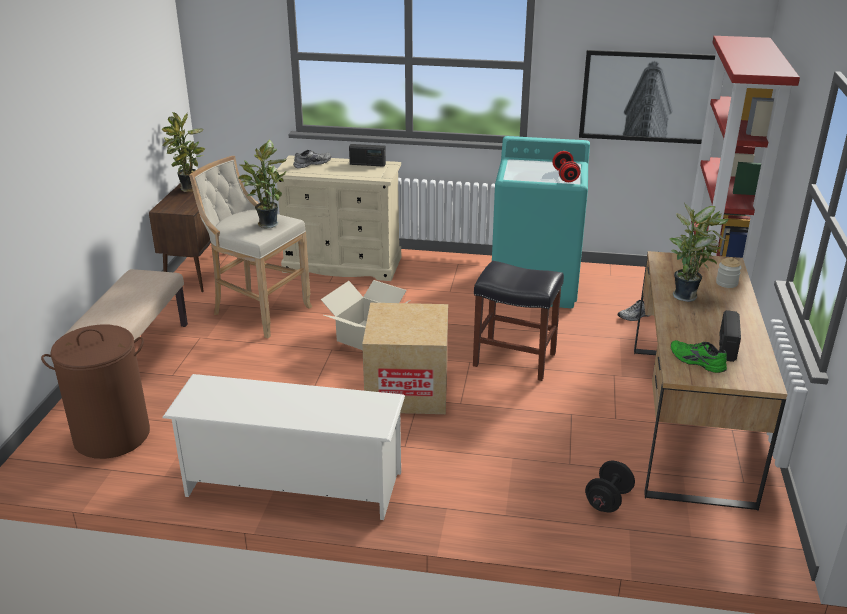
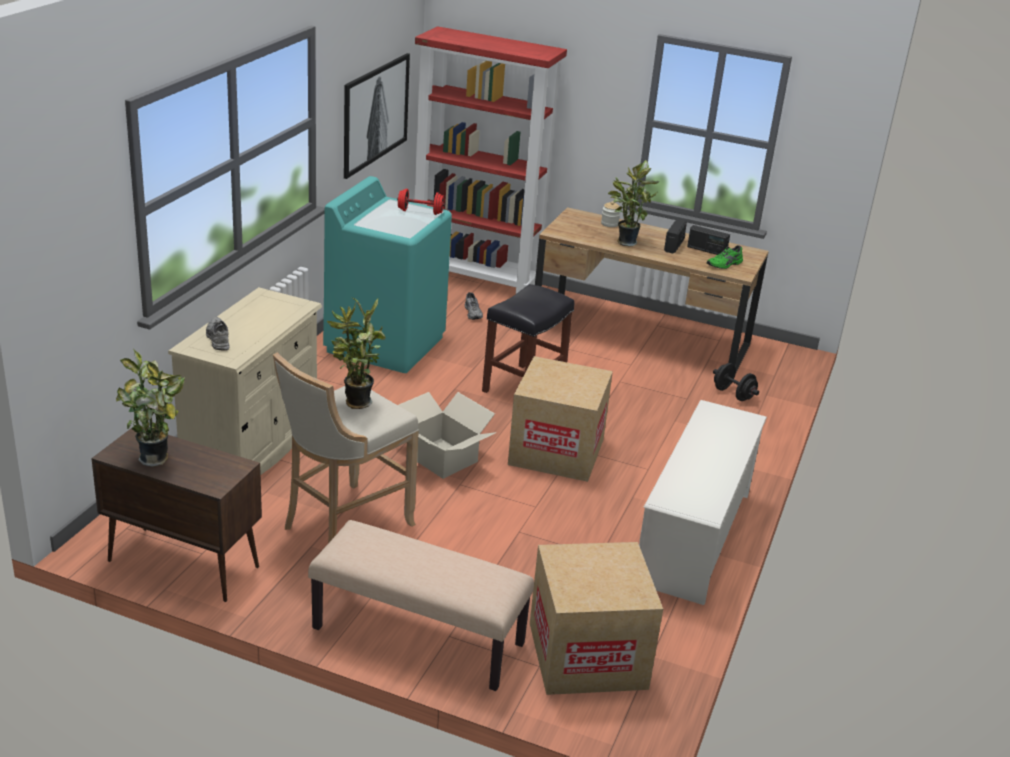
camera: 80 degrees left, 0 degrees up
brown laundry basket [41,325,150,459] -> cardboard box [530,542,663,695]
radio [349,144,386,167] -> radio moved to [664,219,687,254]

